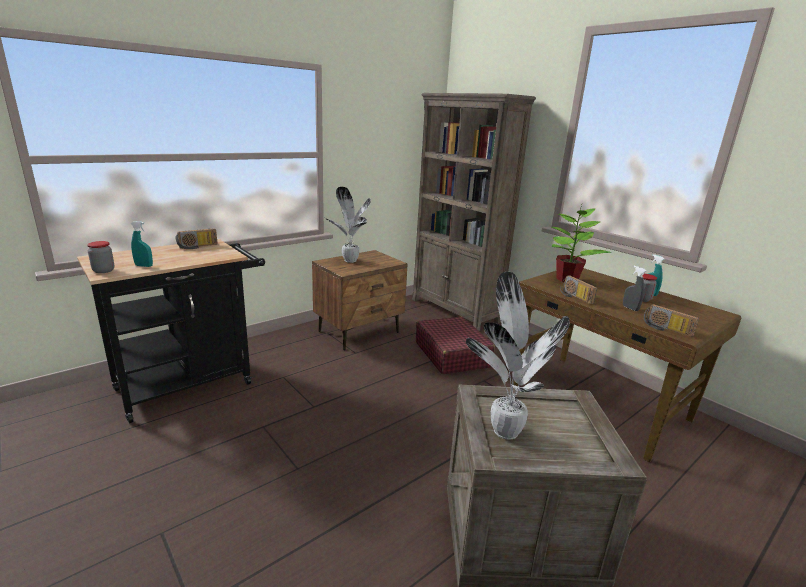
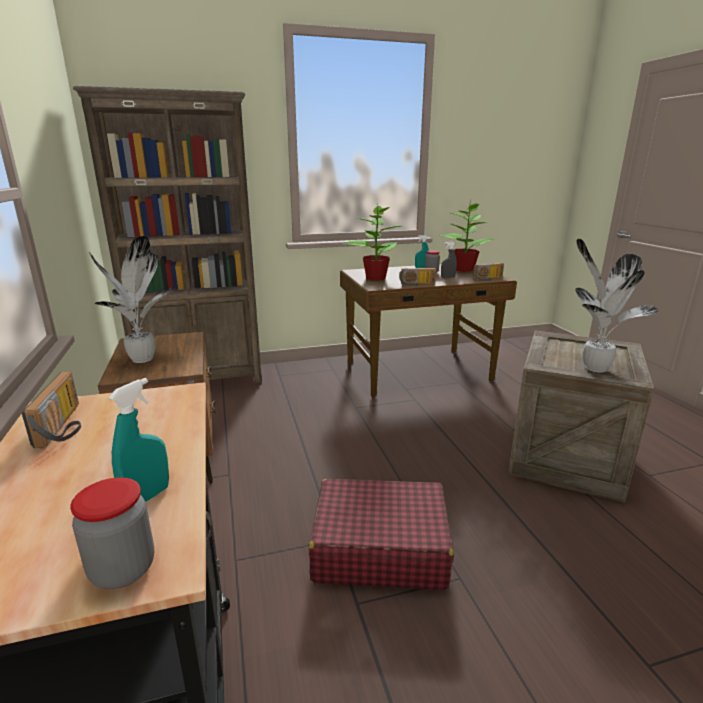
camera: 65 degrees left, 0 degrees up
red suitcase [416,316,495,374] -> red suitcase moved to [309,479,454,590]
none -> potted plant [440,199,494,272]

